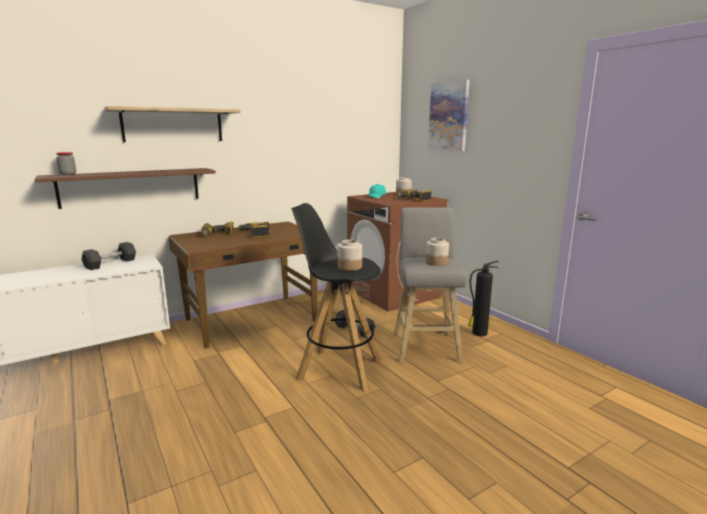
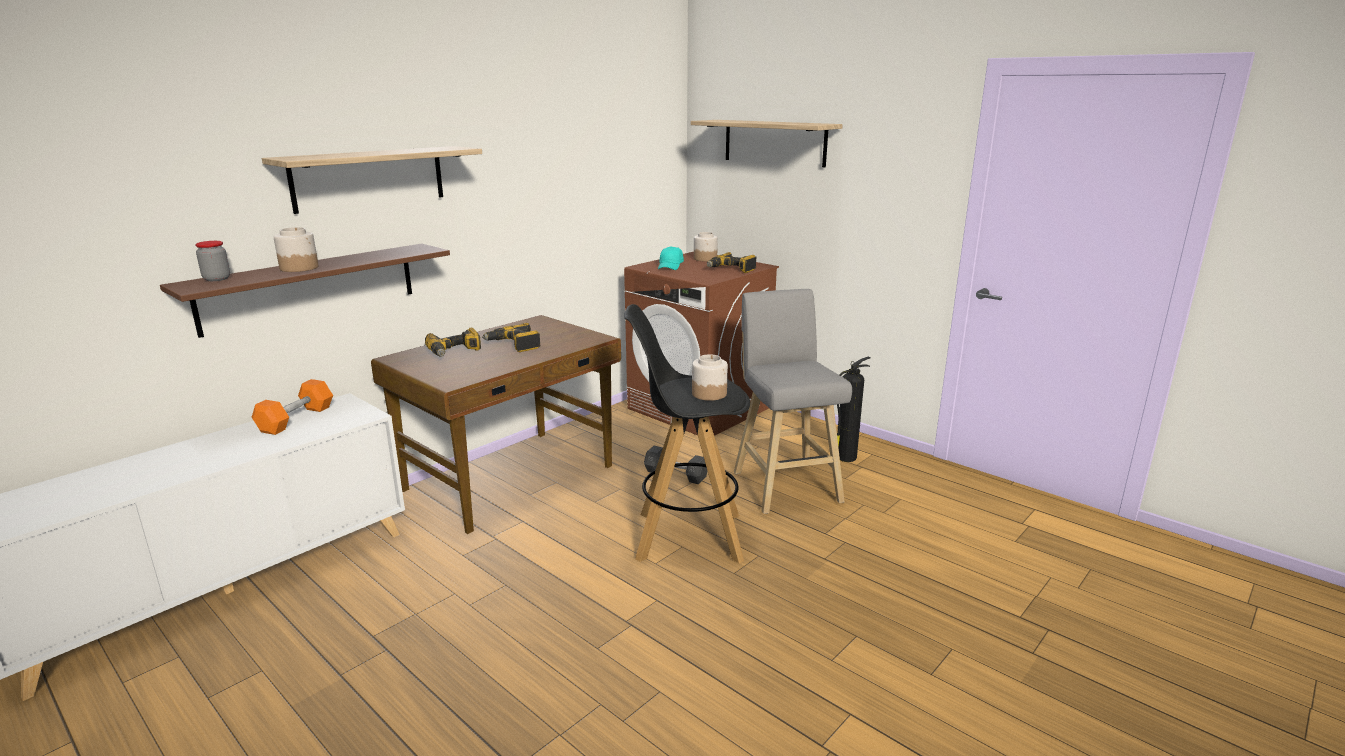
camera: 15 degrees left, 5 degrees up
grey dumbbell [82,242,136,270] -> orange dumbbell [252,379,333,435]
jar [426,238,449,266] -> jar moved to [274,227,318,272]
picture [428,80,470,151] -> shelf [691,120,843,167]

